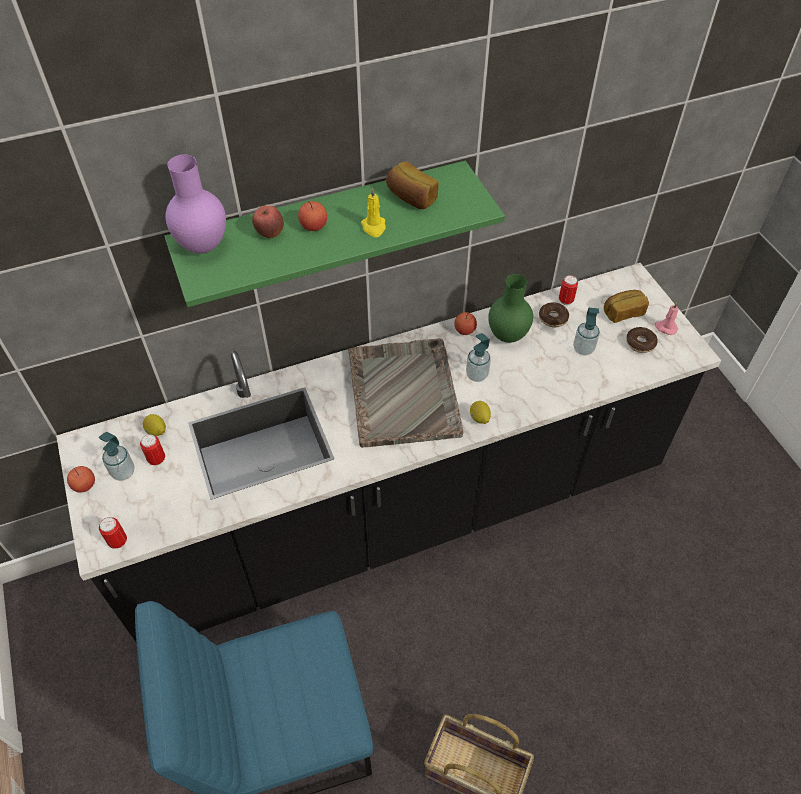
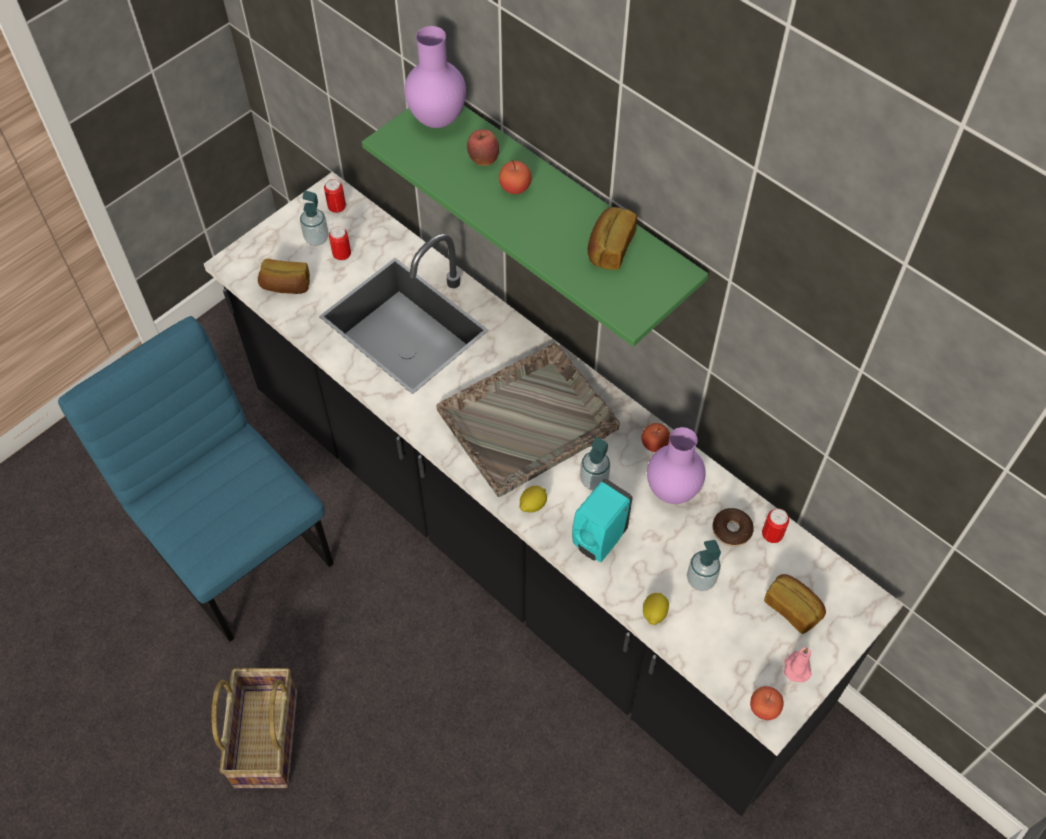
camera: 65 degrees right, 5 degrees up
apple [67,466,95,493] -> apple moved to [750,686,784,720]
can [99,517,127,549] -> can moved to [324,179,346,214]
lemon [143,414,166,436] -> lemon moved to [643,593,669,625]
yellow candle [361,188,386,237] -> none
green vase [488,274,533,343] -> purple vase [647,427,706,504]
donut [626,327,658,353] -> none
none -> bread [258,259,310,294]
none -> turquoise soap dispenser [572,479,633,562]

